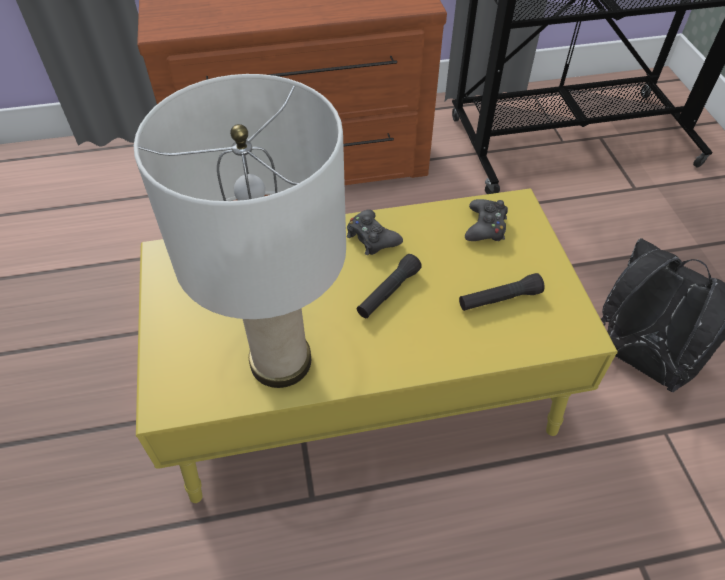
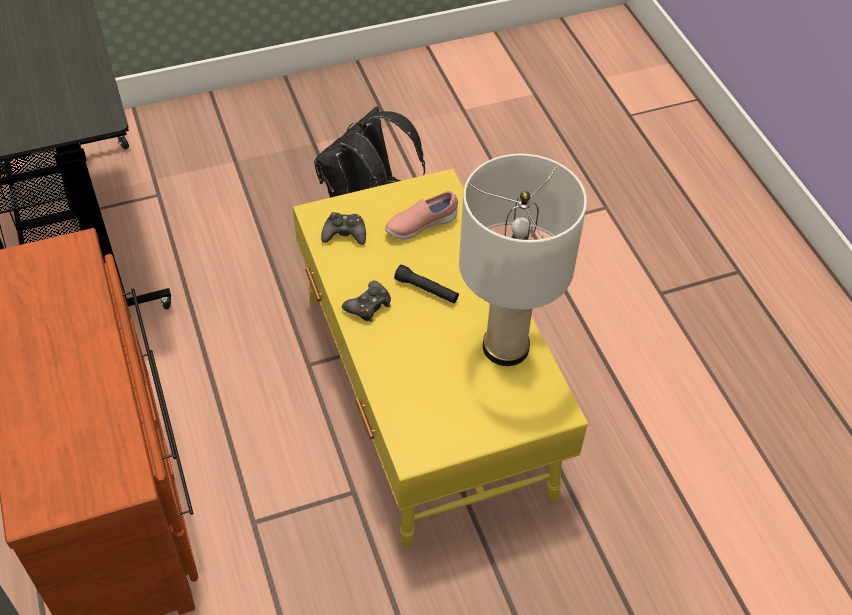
camera: 100 degrees left, 0 degrees up
black flashlight [459,273,545,311] -> pink shoe [385,191,458,240]

